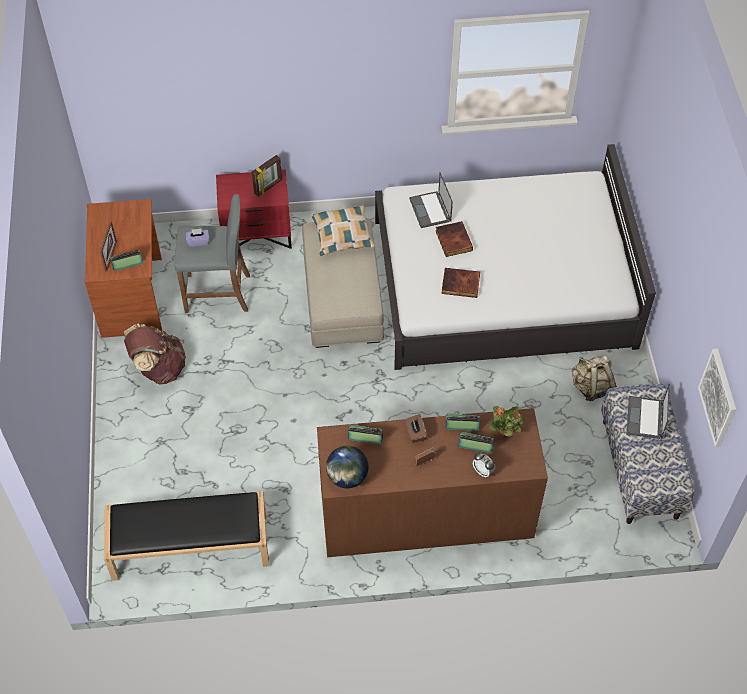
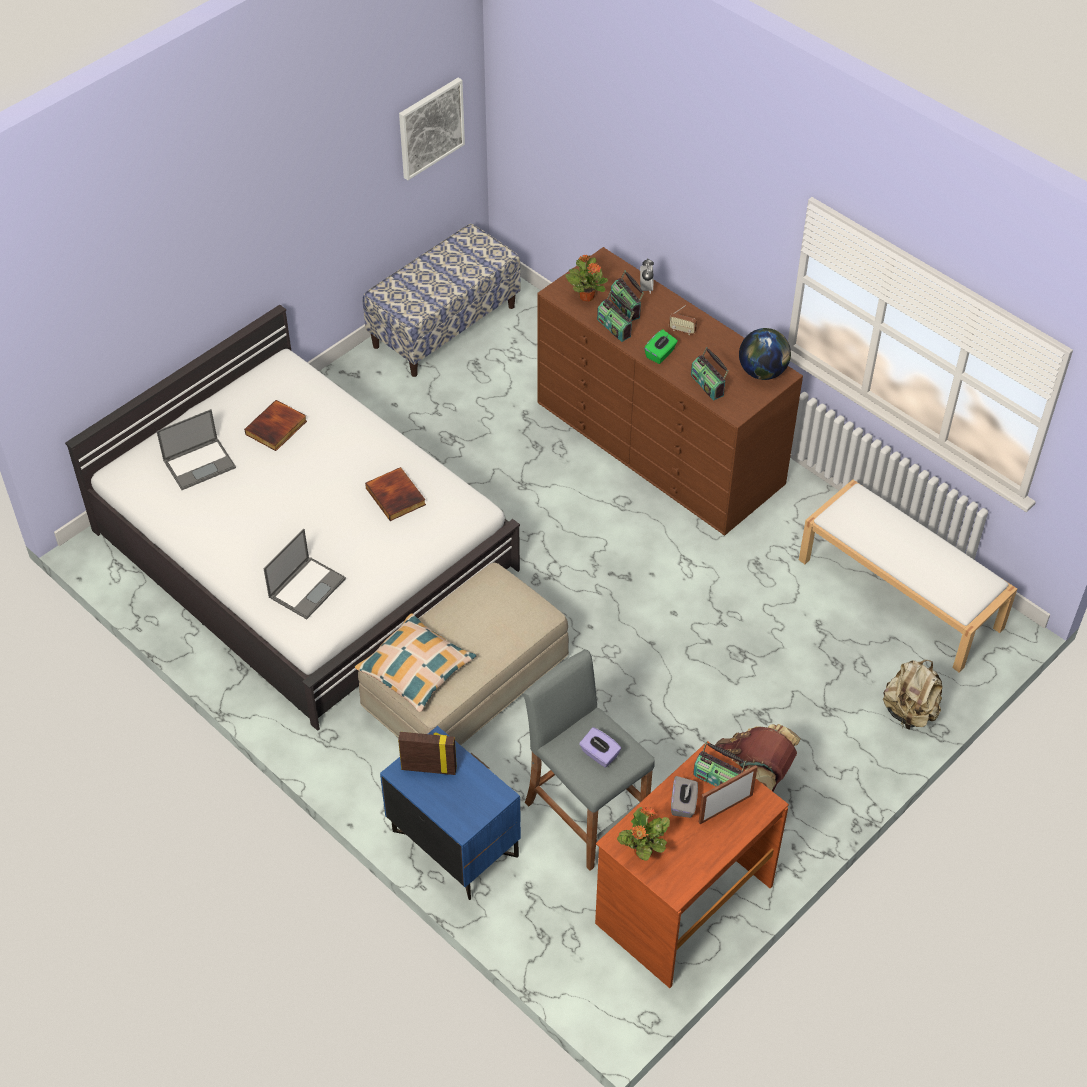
camera: 130 degrees left, 5 degrees down
black bench [104,491,270,581] -> white bench [799,479,1017,673]
red nightstand [216,170,292,249] -> blue nightstand [380,726,521,900]
brown tissue box [405,414,427,443] -> green tissue box [644,330,678,364]
book [435,221,473,257] -> book moved to [244,400,307,451]
beige backpack [572,355,617,401] -> beige backpack moved to [883,660,943,730]
laptop [627,384,670,439] -> laptop moved to [157,409,236,490]
none -> potted plant [617,807,670,861]
none -> grey tissue box [671,776,698,818]

